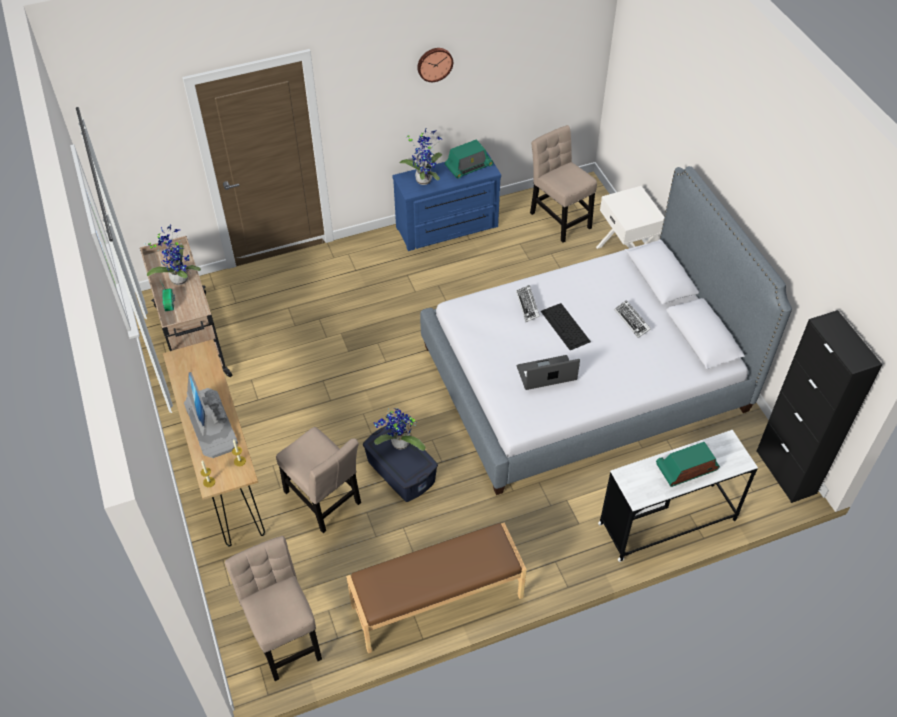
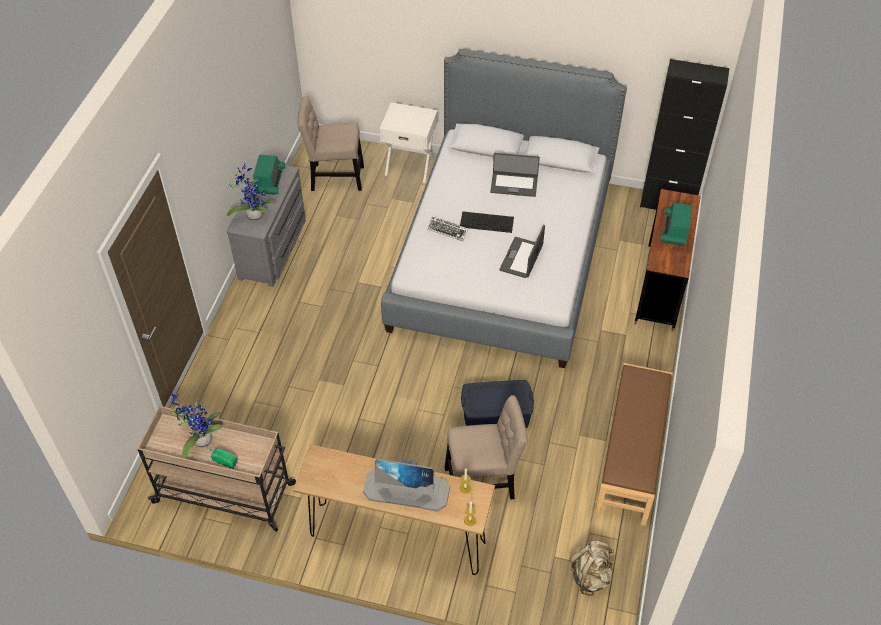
camera: 55 degrees left, 0 degrees up
beige chair [225,536,322,681] -> beige backpack [570,541,615,596]
potted plant [374,408,426,451] -> none
blue dresser [392,151,501,251] -> grey dresser [227,166,306,287]
wall clock [417,48,453,82] -> none
white desk [598,430,758,562] -> brown desk [634,189,700,332]
keyboard [614,300,651,338] -> laptop [490,153,540,197]

